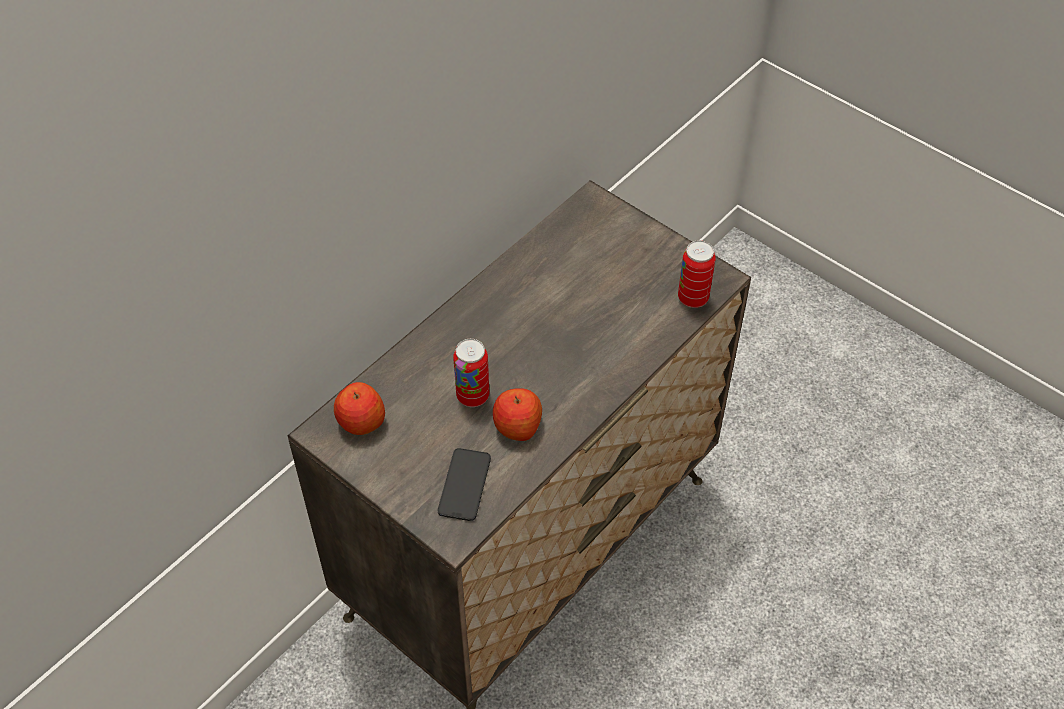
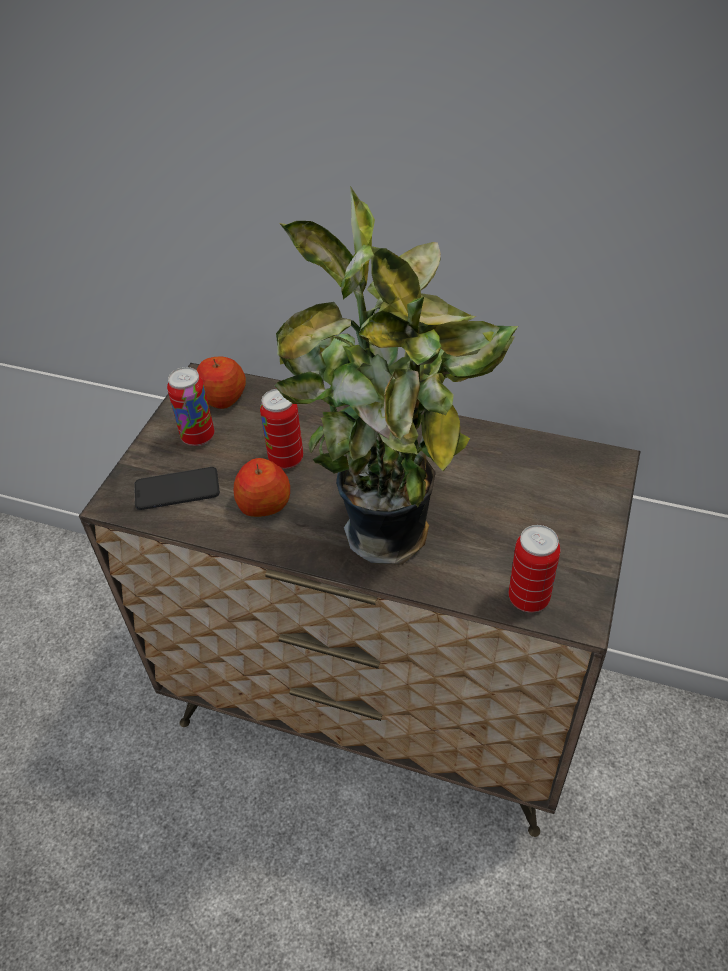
camera: 70 degrees right, 5 degrees down
none -> can [167,367,214,446]
none -> potted plant [274,186,518,565]

